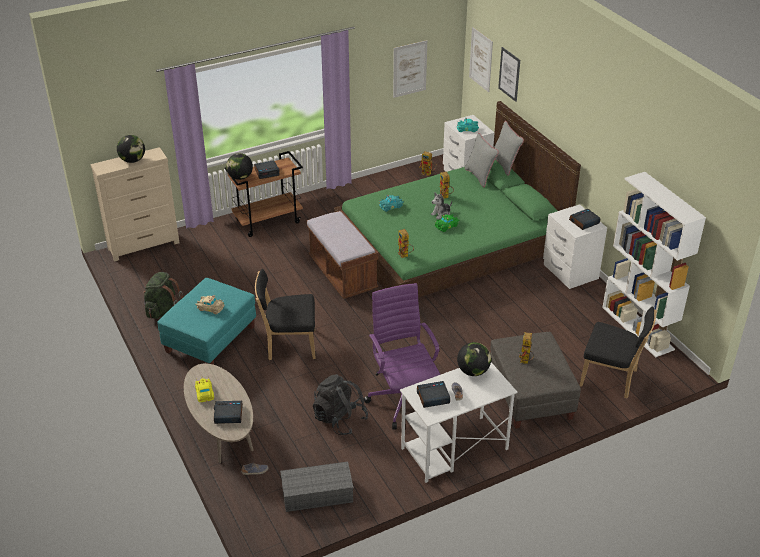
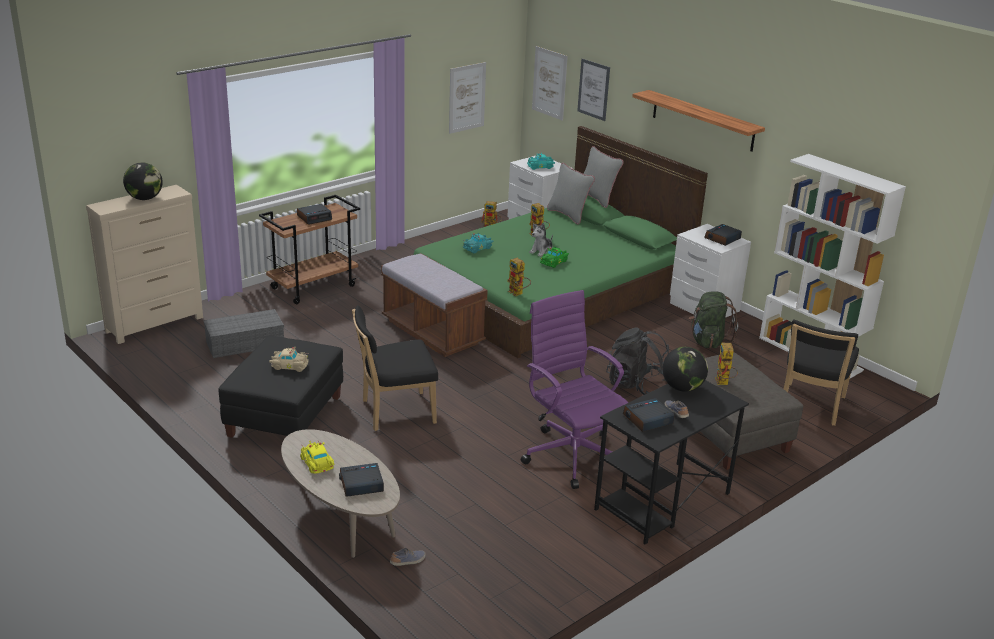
camera: 15 degrees left, 10 degrees down
green backpack [143,272,183,319] -> green backpack moved to [689,291,738,348]
turquoise ottoman [157,278,256,365] -> black ottoman [218,336,343,438]
globe [226,153,253,180] -> none
grey storage box [280,462,353,512] -> grey storage box moved to [203,309,284,358]
black backpack [313,374,368,435] -> black backpack moved to [606,327,669,395]
white desk [400,362,517,483] -> black desk [594,380,749,544]
black chair [579,306,657,399] -> black chair turned 105 degrees clockwise [783,320,859,426]
none -> shelf [632,90,765,152]

